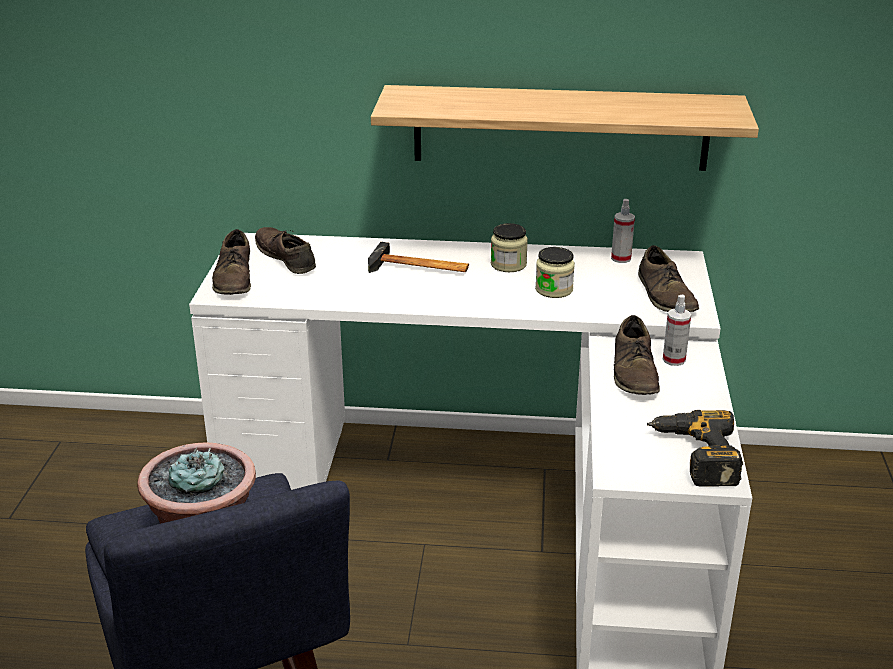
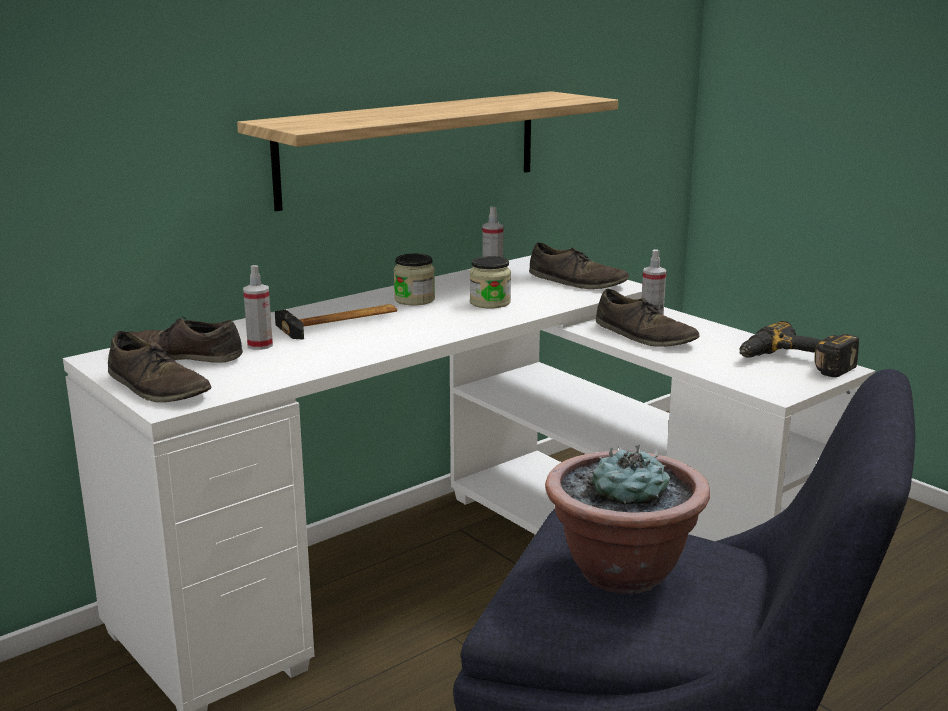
camera: 45 degrees left, 10 degrees down
none -> spray bottle [243,265,273,350]

